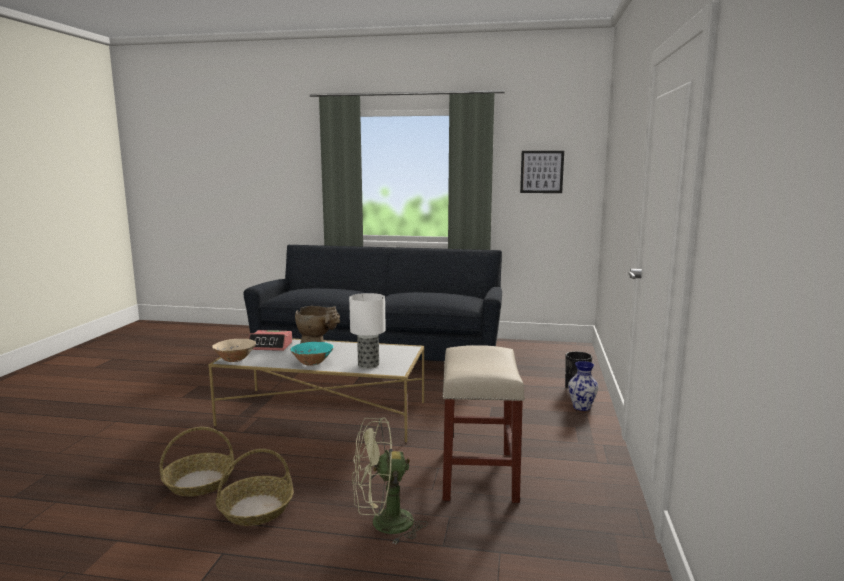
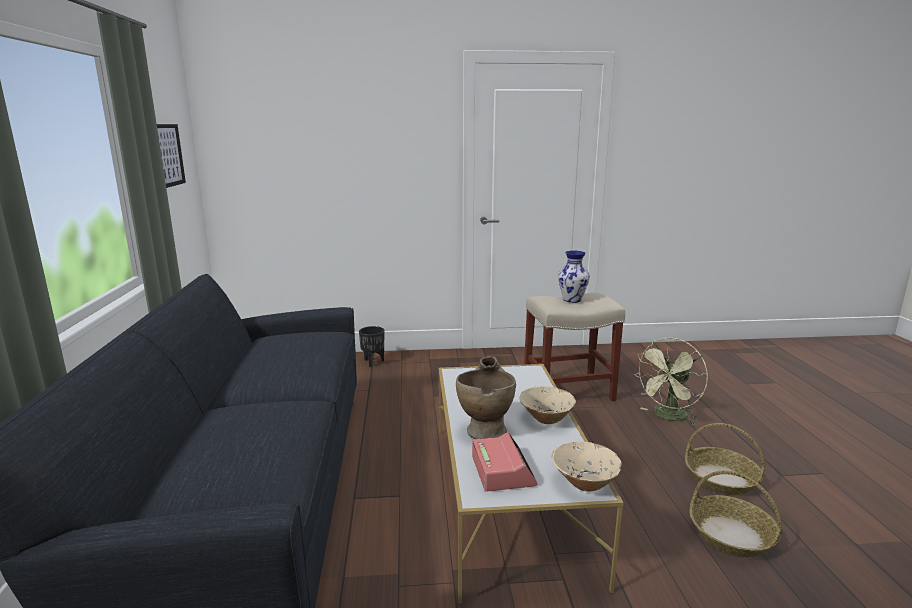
camera: 105 degrees left, 5 degrees up
turquoise bowl [290,342,334,366] -> beige bowl [519,386,576,424]
table lamp [349,293,386,369] -> none
green fan [352,417,428,545] -> green fan turned 75 degrees clockwise [634,338,708,425]
vase [568,361,598,411] -> vase moved to [558,251,590,303]

